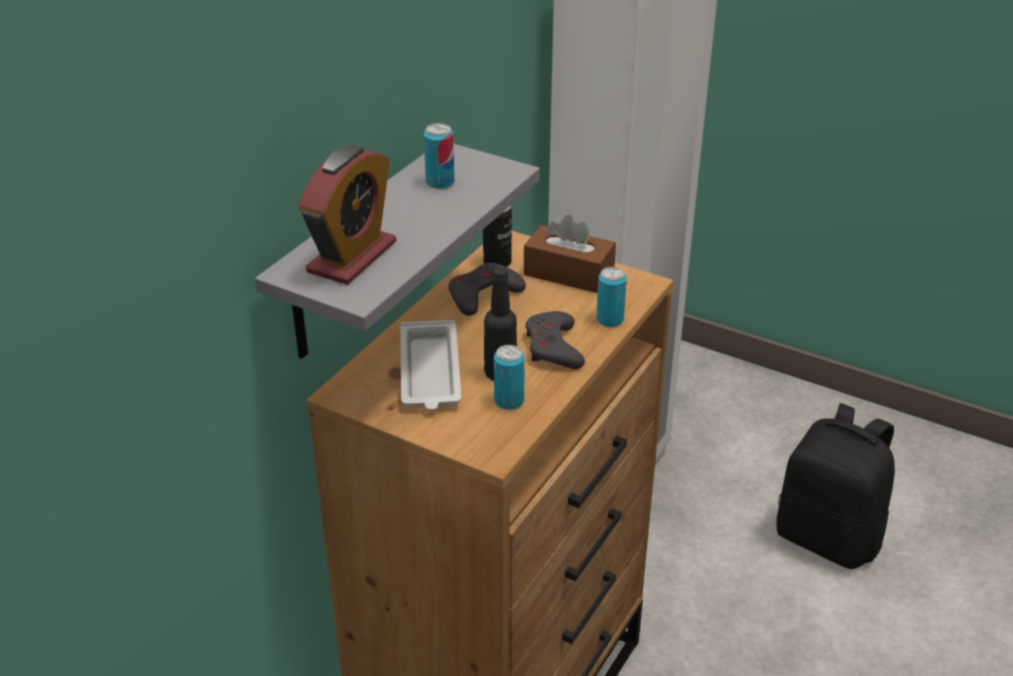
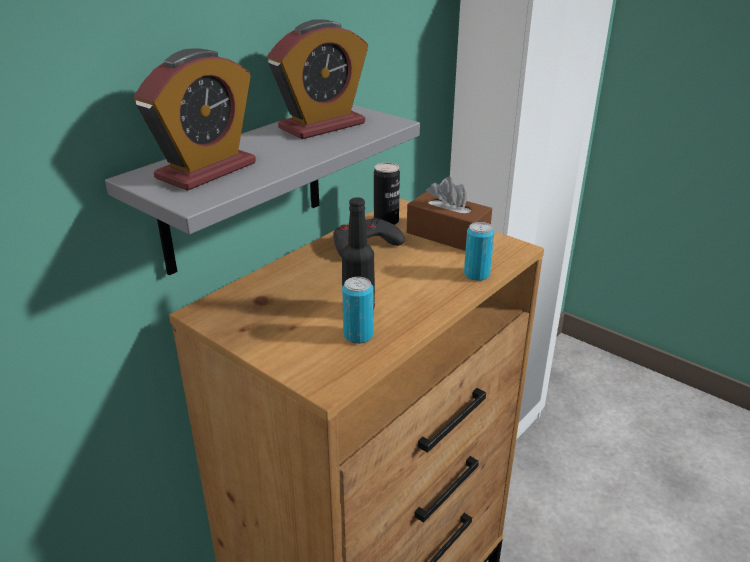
camera: 10 degrees right, 5 degrees down
white tray [400,320,461,410] -> none
can [424,123,455,189] -> alarm clock [267,19,368,139]
grey game controller [526,311,585,369] -> none
black backpack [776,403,895,569] -> none

